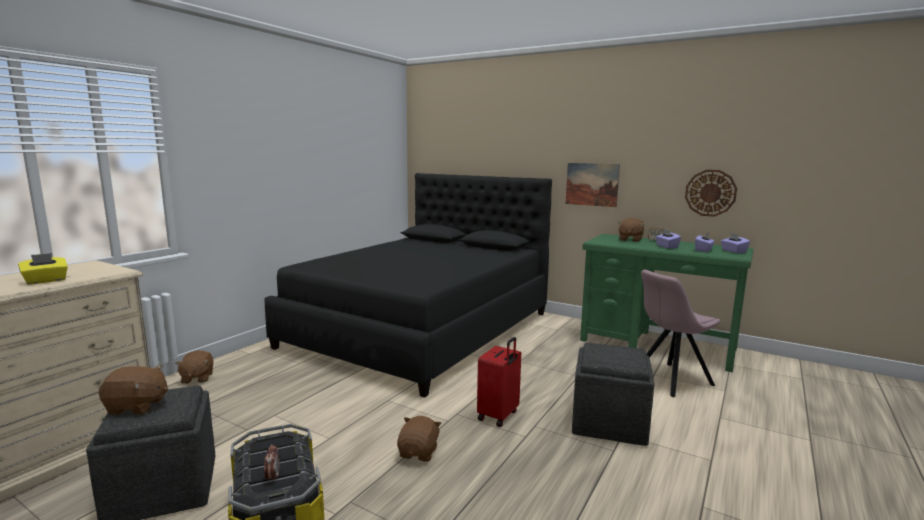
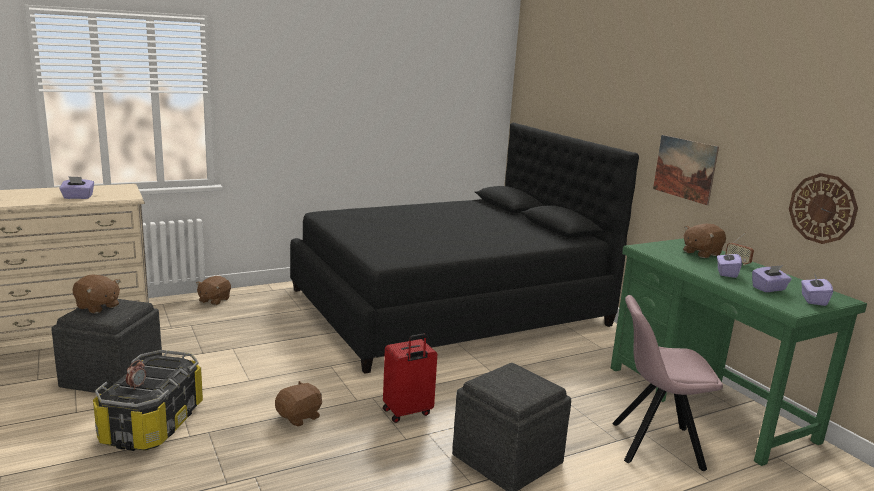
camera: 30 degrees right, 5 degrees up
yellow tissue box [18,253,68,285] -> purple tissue box [59,176,94,199]

